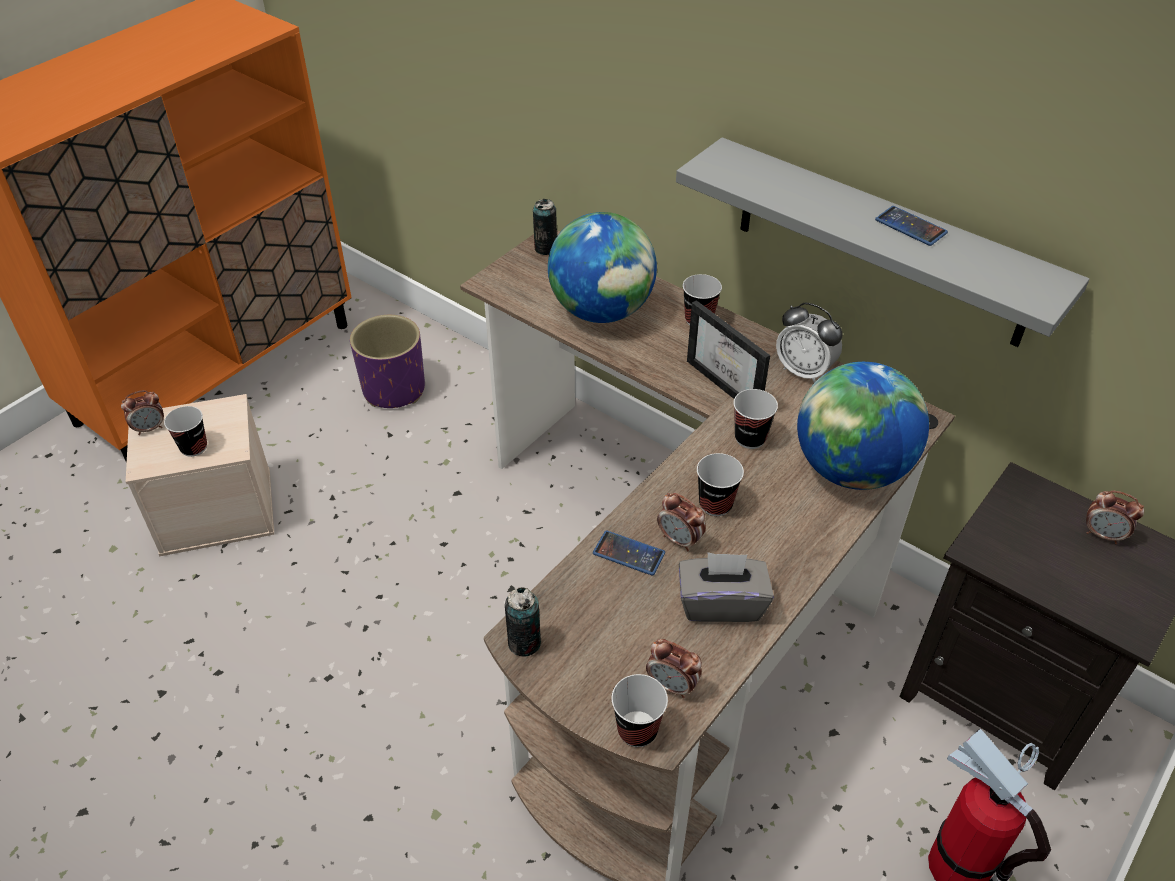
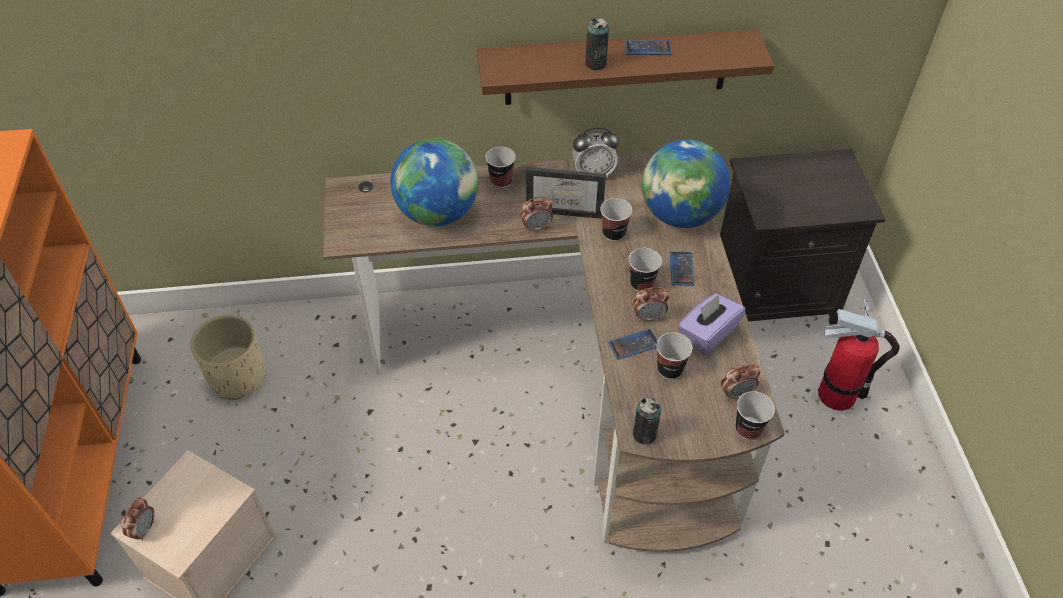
camera: 45 degrees left, 5 degrees up
cup [164,406,207,457] -> cup moved to [657,332,692,379]
purple planter [350,315,425,408] -> beige planter [190,315,266,400]
can [533,199,557,255] -> can moved to [585,18,609,70]
grey shelf [676,137,1089,347] -> brown shelf [477,29,774,105]
grey tissue box [679,552,774,622] -> purple tissue box [678,294,745,355]
alarm clock [1086,491,1144,544] -> alarm clock moved to [521,196,553,233]
none -> phone [670,251,695,286]

